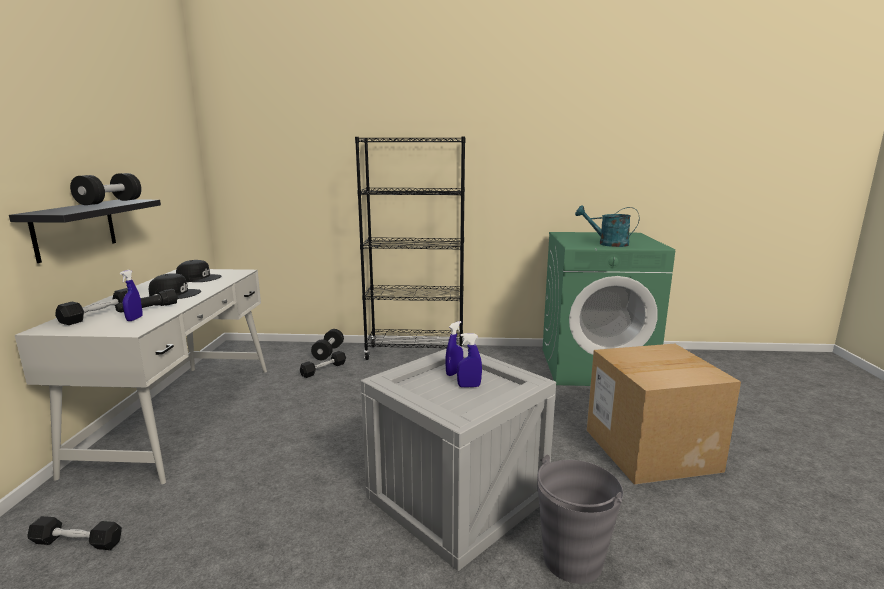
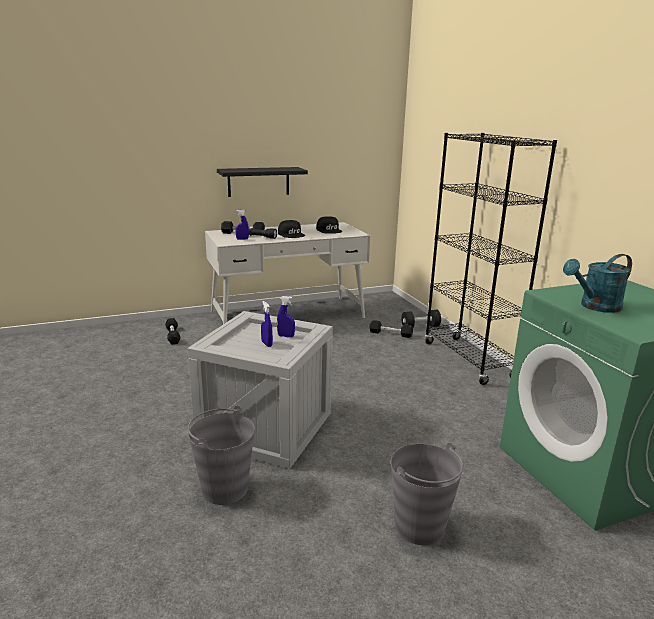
camera: 65 degrees right, 5 degrees up
black dumbbell [70,173,142,205] -> none
turquoise watering can [575,205,640,247] -> turquoise watering can turned 105 degrees counterclockwise [563,254,632,313]
cardboard box [587,344,741,485] -> grey bucket [391,443,463,545]

